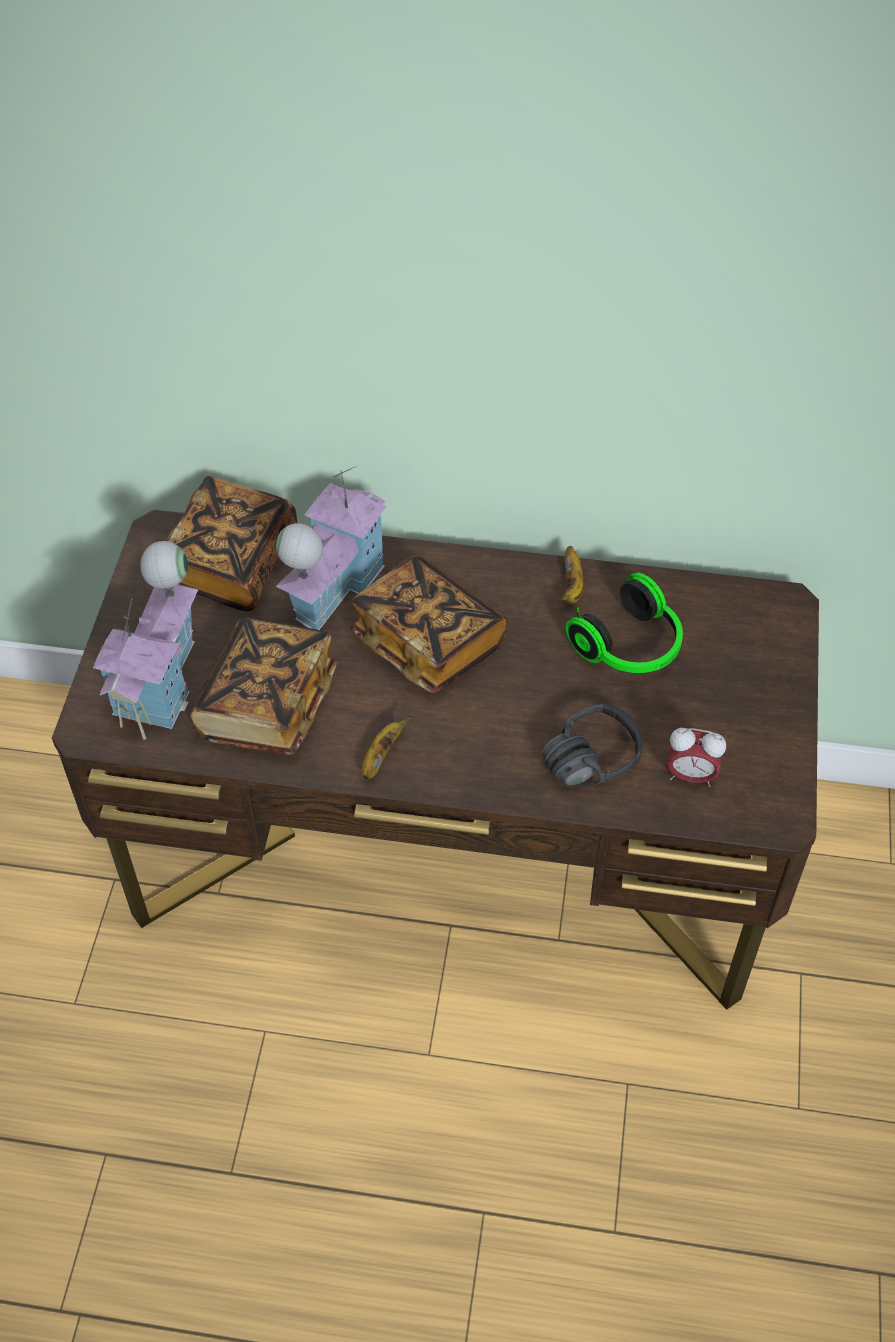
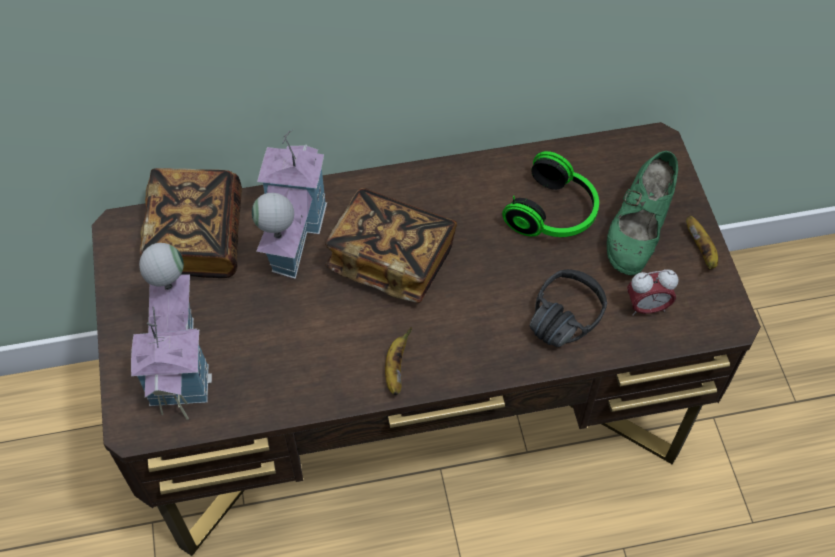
camera: 20 degrees left, 5 degrees up
book [190,617,337,755] -> none
banana [558,546,583,604] -> banana moved to [686,216,718,270]
none -> green shoe [607,151,678,275]

